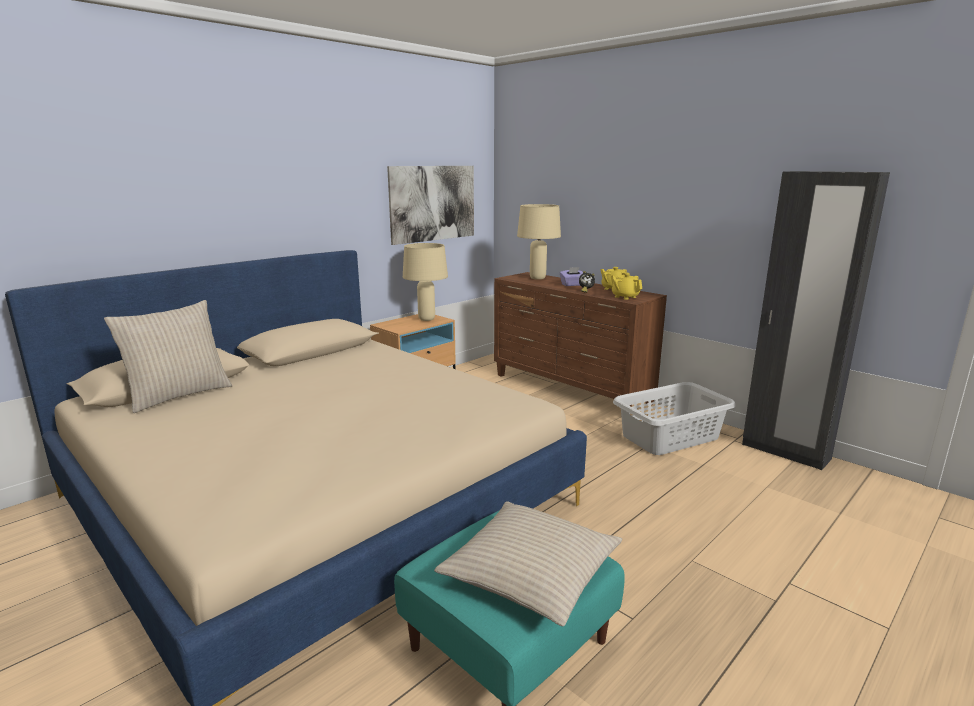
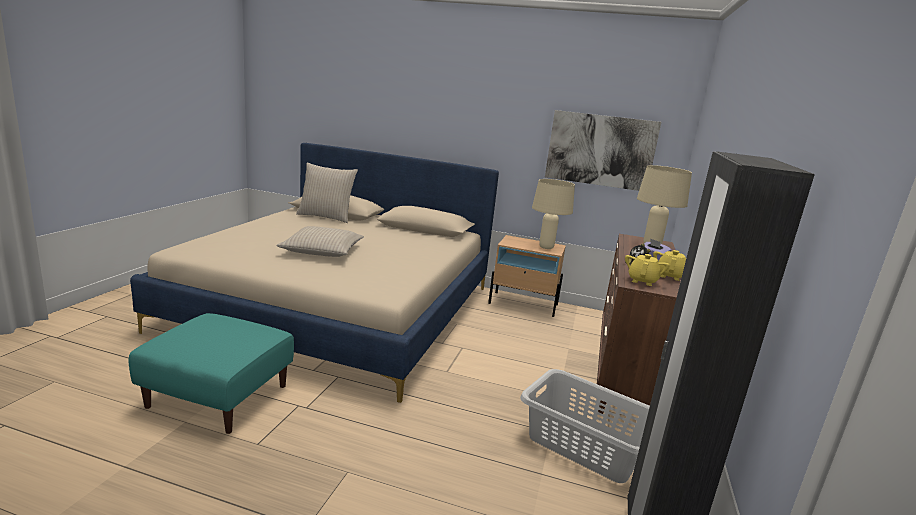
camera: 60 degrees right, 0 degrees up
beige pillow [434,501,622,626] -> beige pillow moved to [276,226,364,257]

